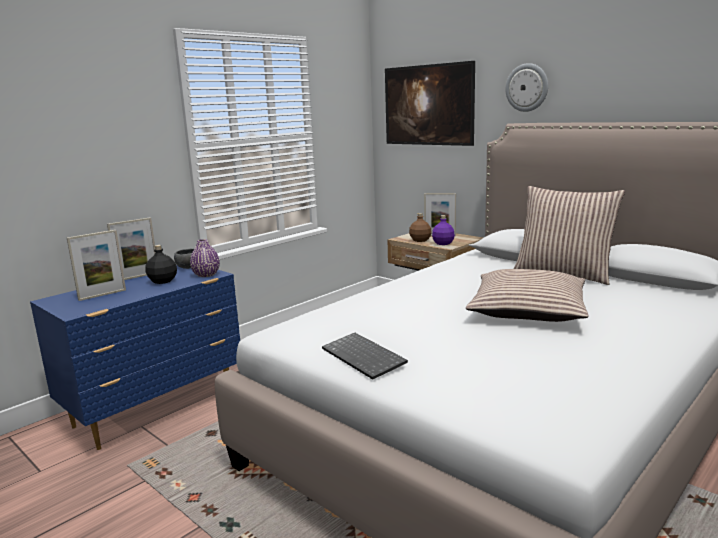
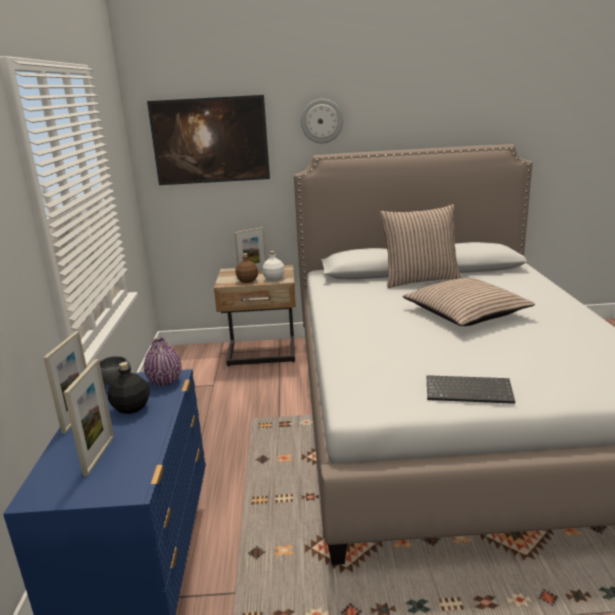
camera: 45 degrees left, 5 degrees up
purple bottle [432,215,455,245] -> white bottle [262,251,285,281]

